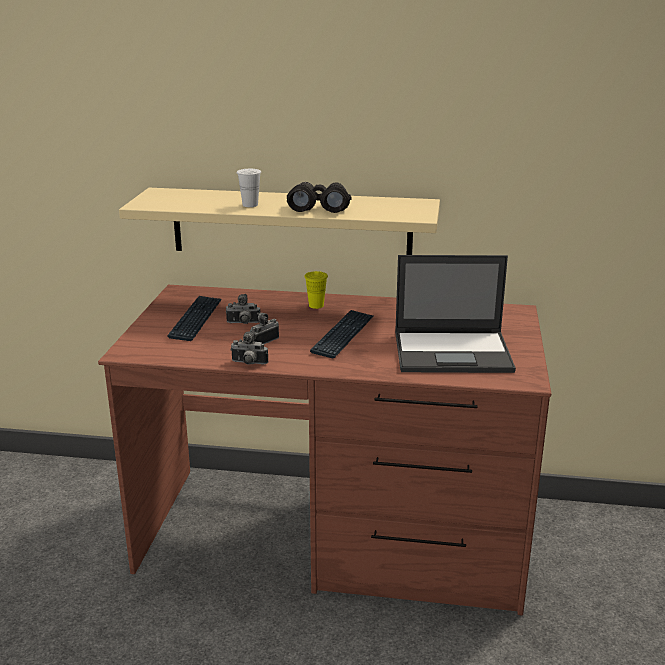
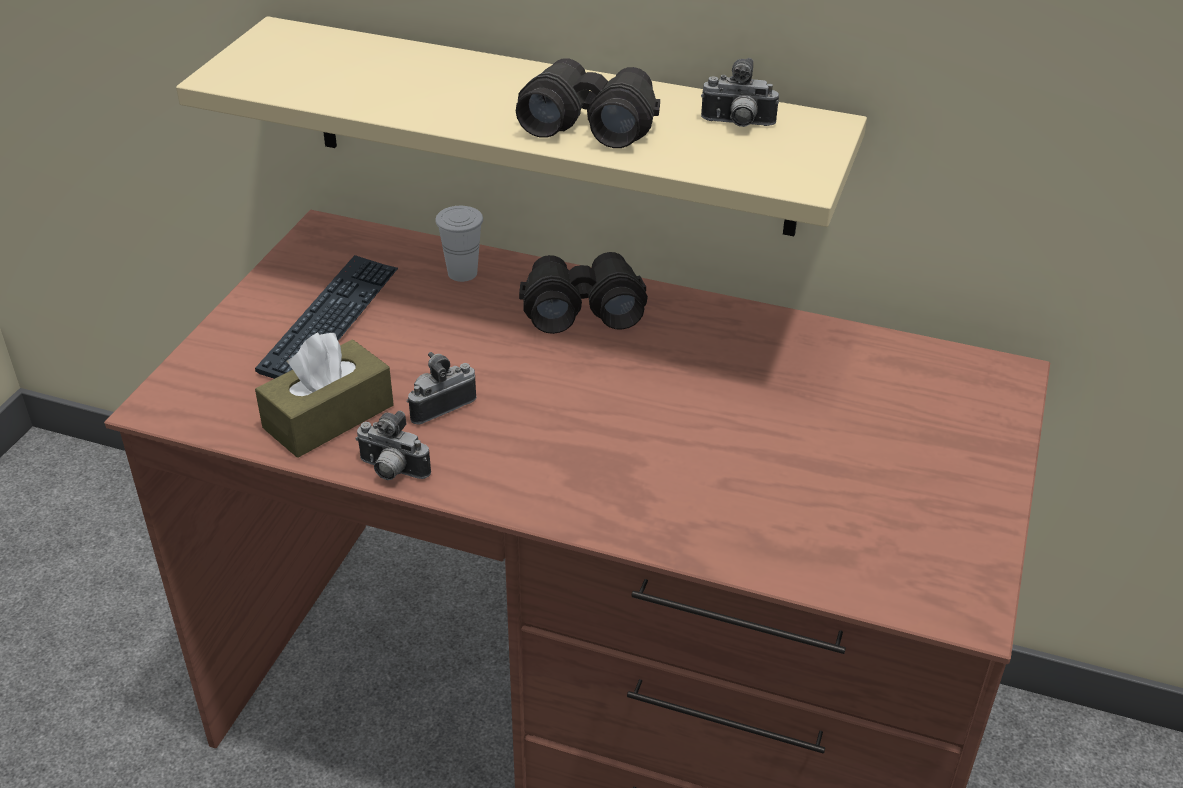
camera: 10 degrees right, 15 degrees up
camera [226,294,260,324] -> camera moved to [701,58,779,127]
white cup [237,169,261,207] -> white cup moved to [435,206,483,282]
yellow cup [304,271,328,309] -> black binoculars [519,252,648,334]
keyboard [310,310,373,359] -> none
laptop [395,255,516,373] -> none
none -> brown tissue box [255,333,394,458]

